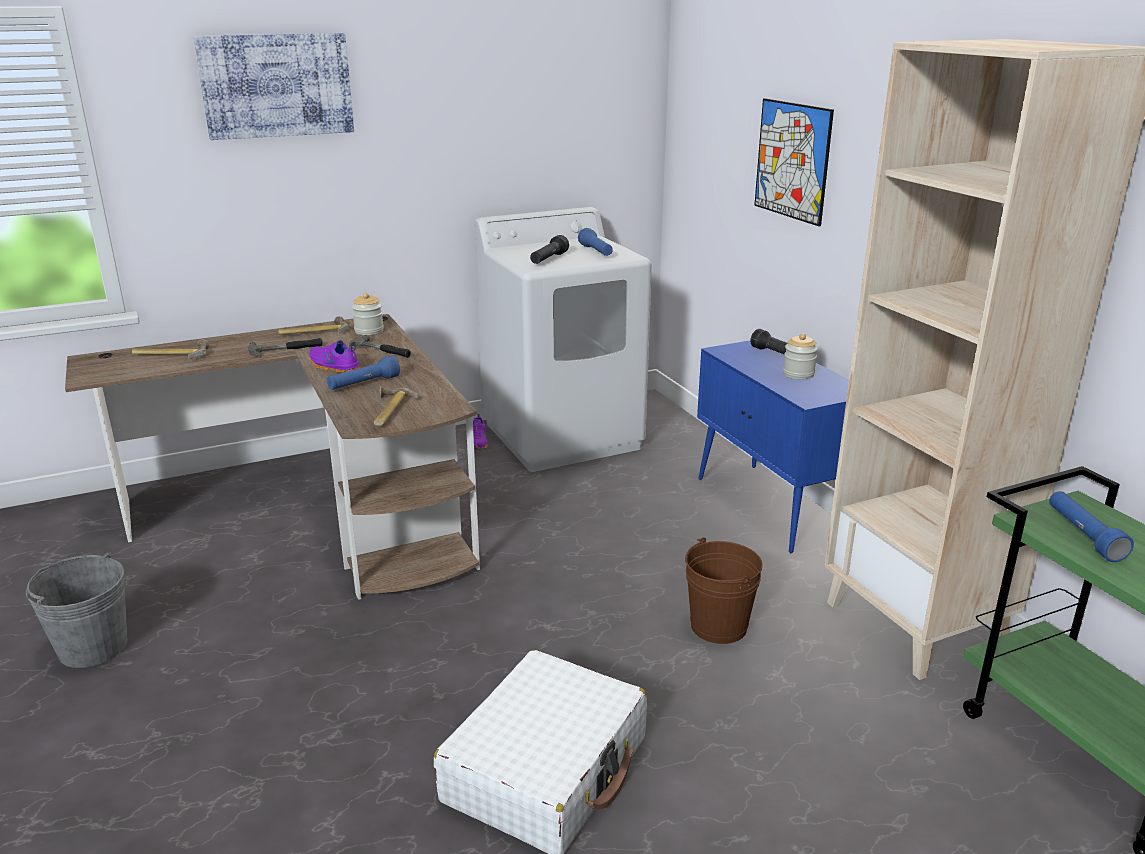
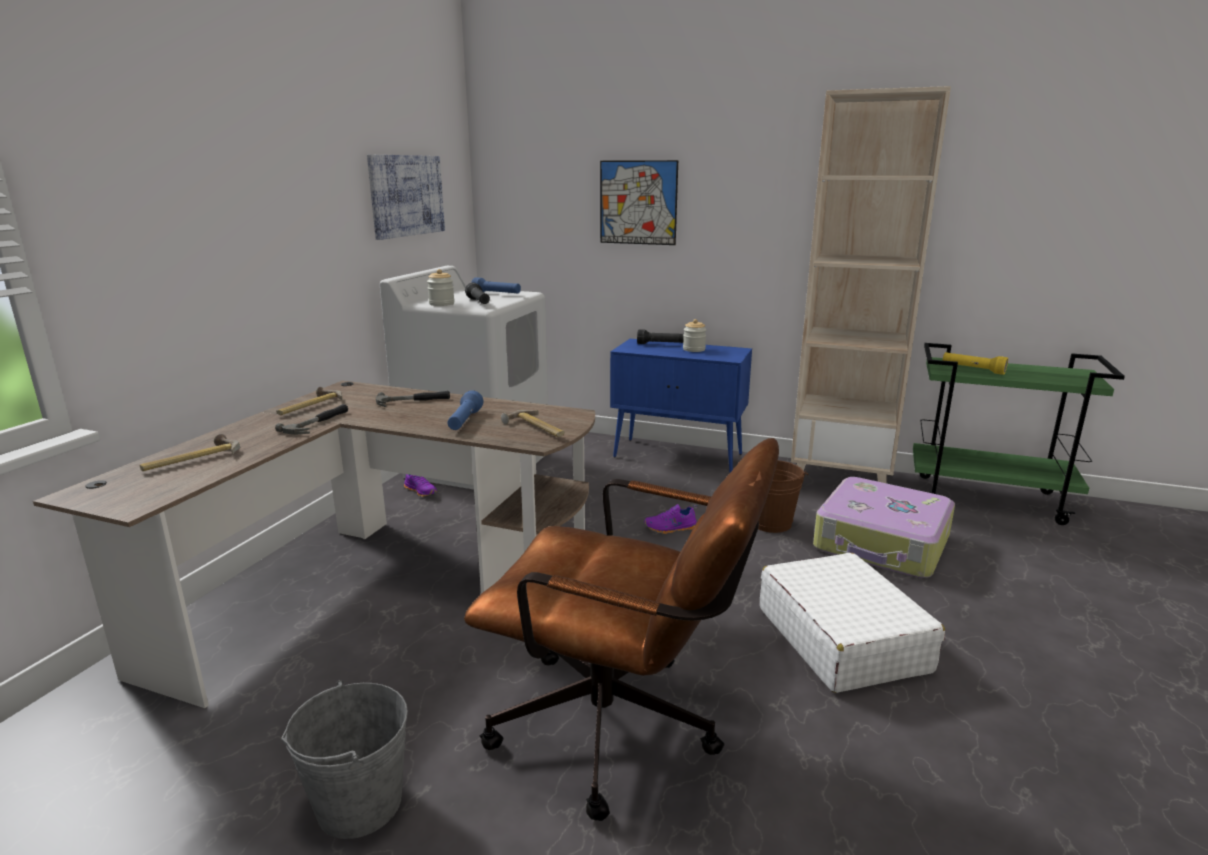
camera: 45 degrees left, 5 degrees down
picture [193,33,354,140] -> picture moved to [367,154,445,240]
purple shoe [309,340,361,373] -> purple shoe moved to [644,504,697,534]
jar [352,293,384,335] -> jar moved to [427,269,455,306]
blue flashlight [1049,491,1134,562] -> yellow flashlight [943,352,1008,375]
none -> brown office chair [464,438,779,821]
none -> suitcase [813,477,955,578]

